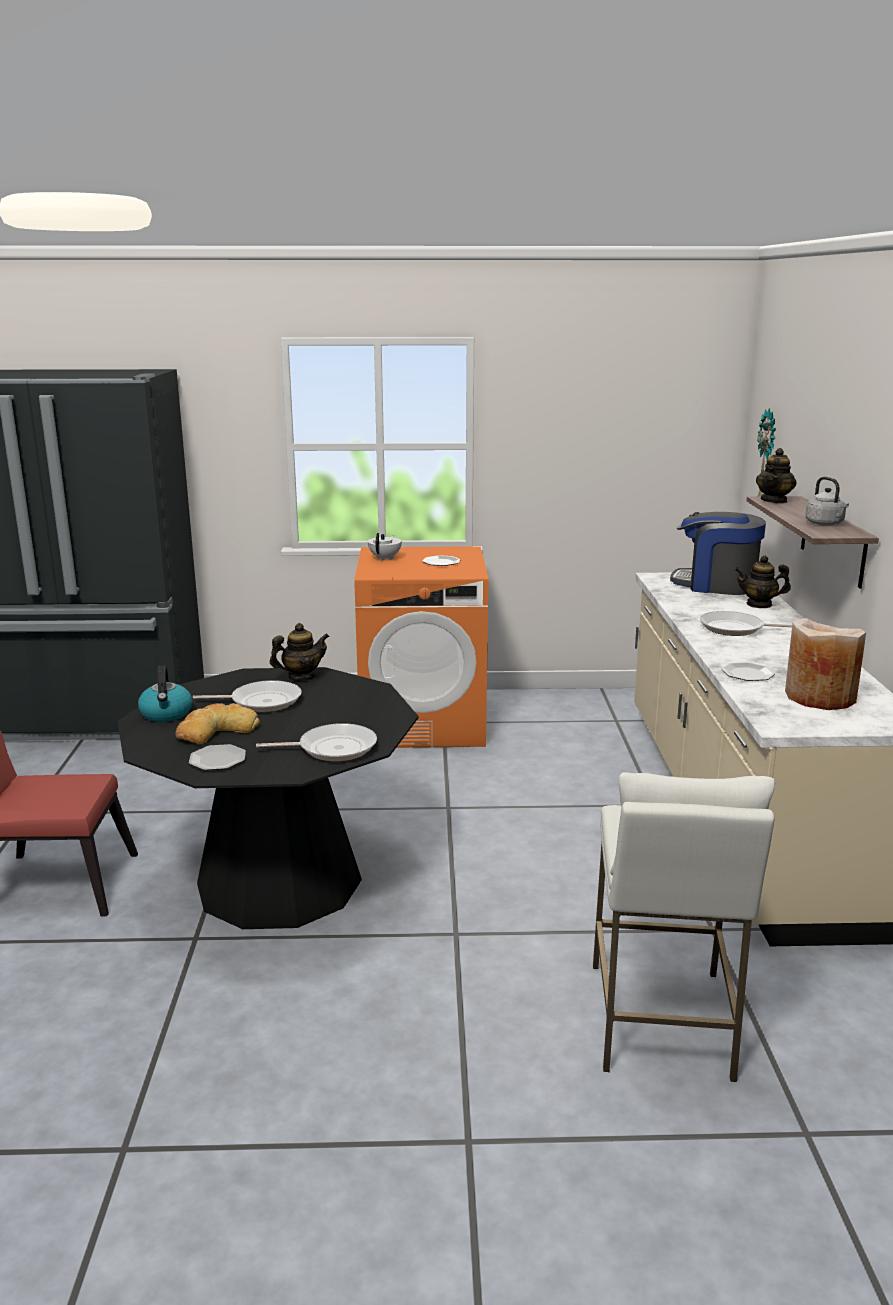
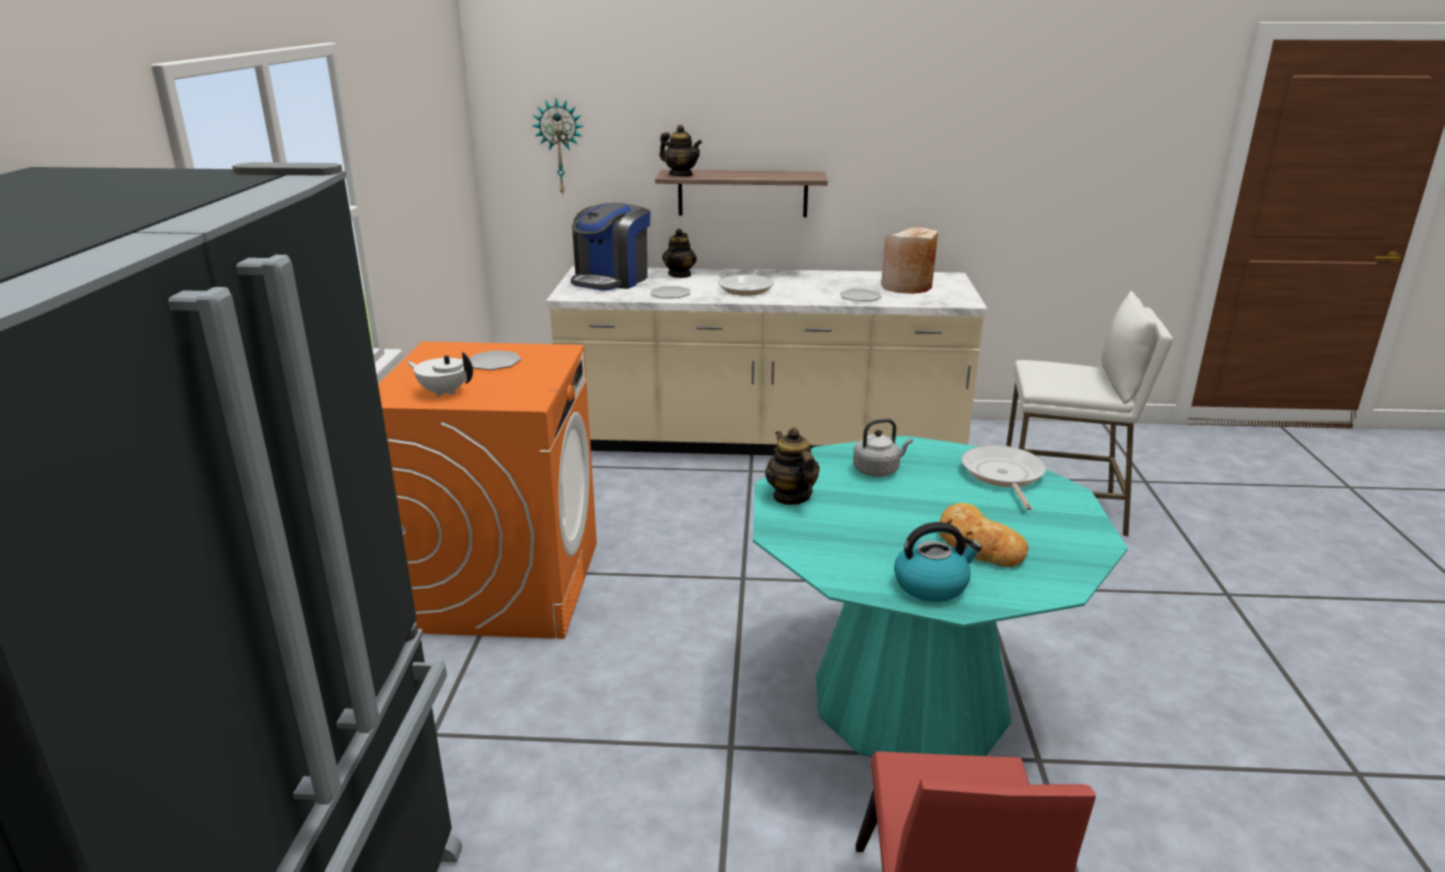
camera: 85 degrees left, 5 degrees up
black dining table [118,667,418,929] -> turquoise dining table [753,436,1128,757]
plate [189,744,246,770] -> plate moved to [651,286,690,298]
frying pan [193,680,301,712] -> none
grey kettle [805,477,849,526] -> grey kettle moved to [853,419,913,477]

